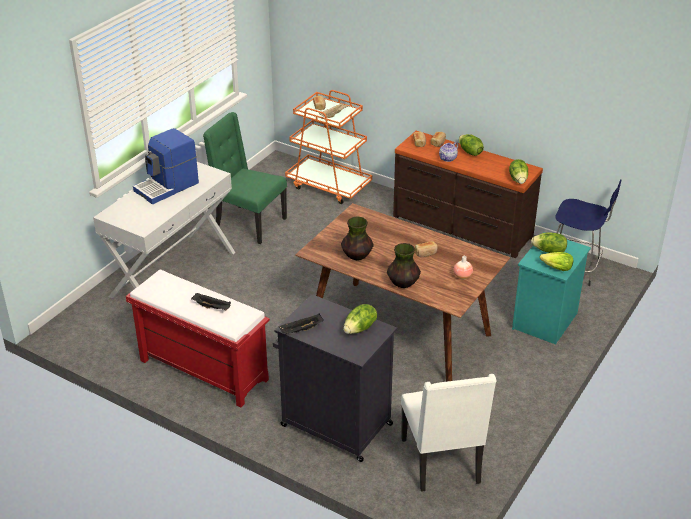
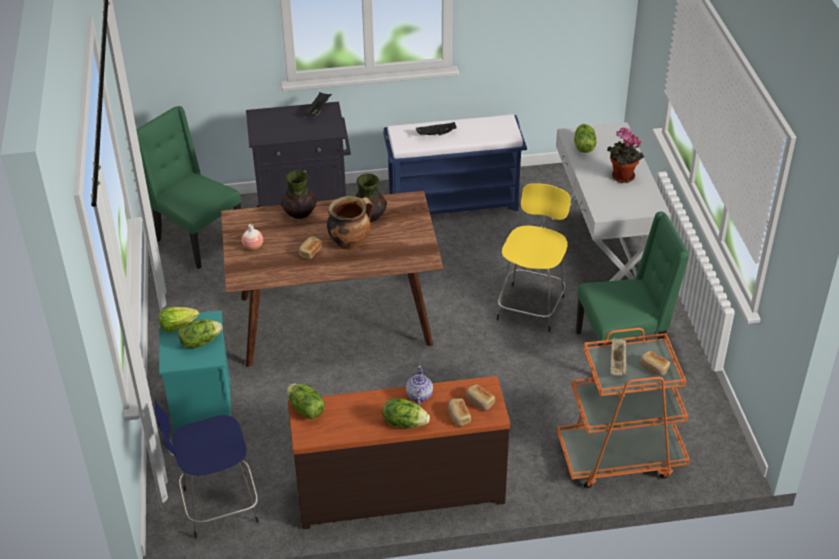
camera: 140 degrees right, 5 degrees up
red bench [126,270,270,407] -> blue bench [383,114,527,215]
coffee machine [133,128,199,204] -> potted plant [607,128,644,183]
lettuce [343,304,377,334] -> lettuce moved to [574,124,596,153]
white chair [401,374,496,492] -> green chair [136,106,241,269]
none -> cooking pot [327,196,373,250]
none -> yellow stool [497,183,571,332]

